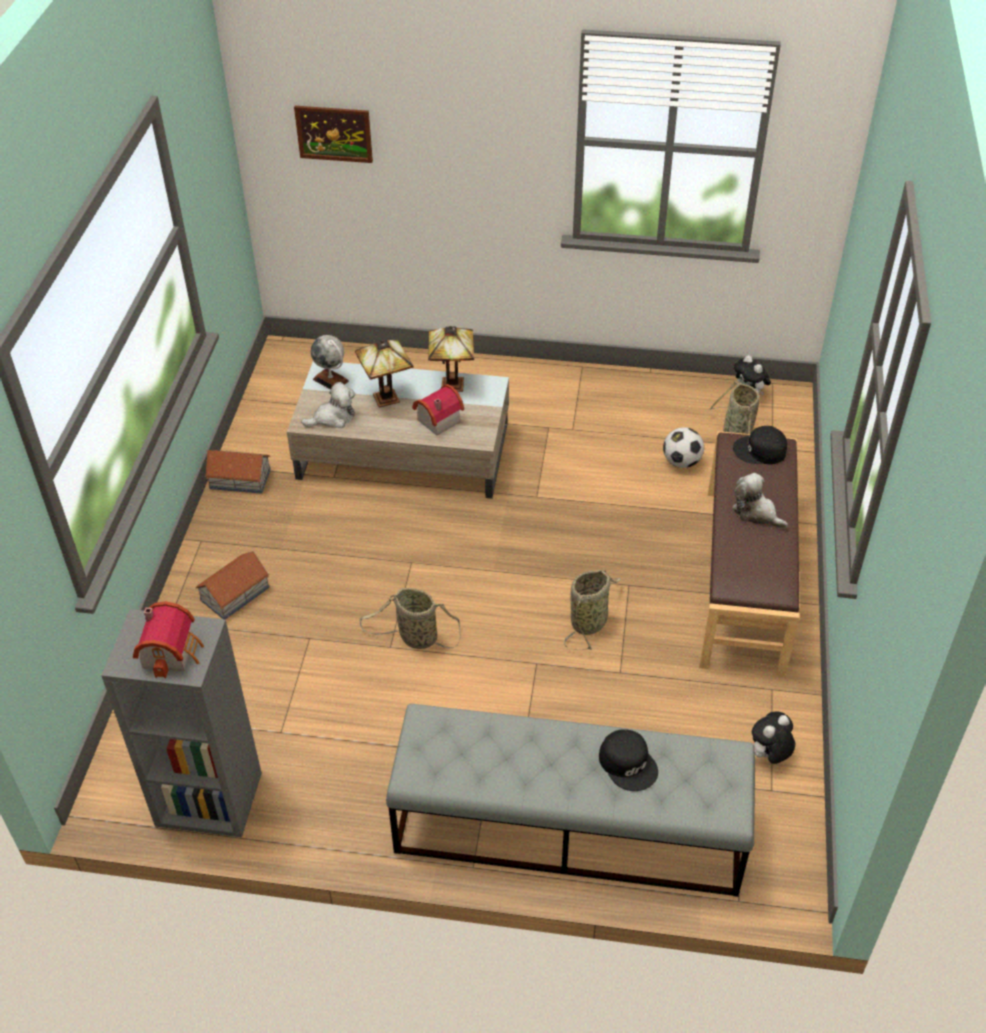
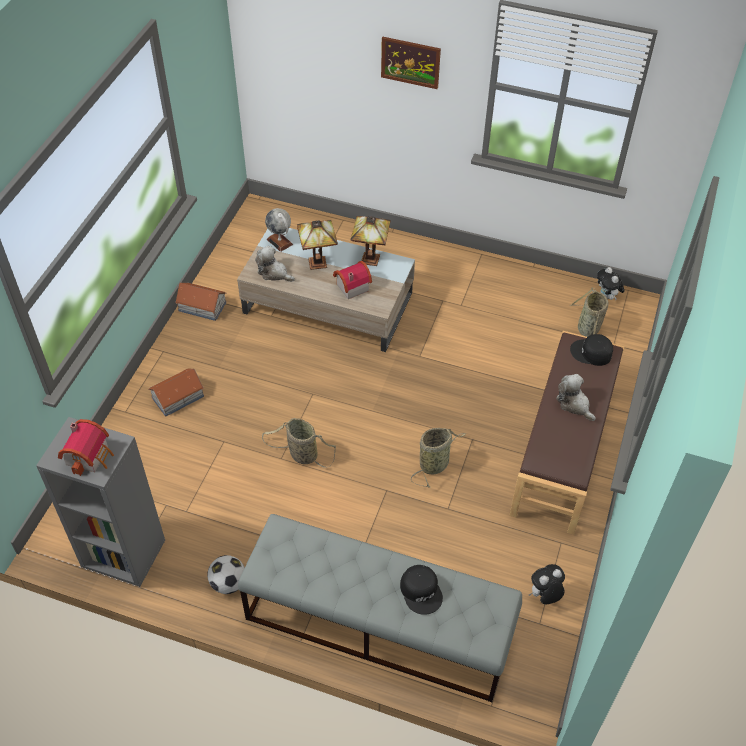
camera: 10 degrees right, 5 degrees up
picture [294,106,373,163] -> picture moved to [381,37,441,89]
plush toy [301,382,355,428] -> plush toy turned 135 degrees counterclockwise [255,246,295,282]
football [663,427,704,468] -> football moved to [207,555,245,594]

